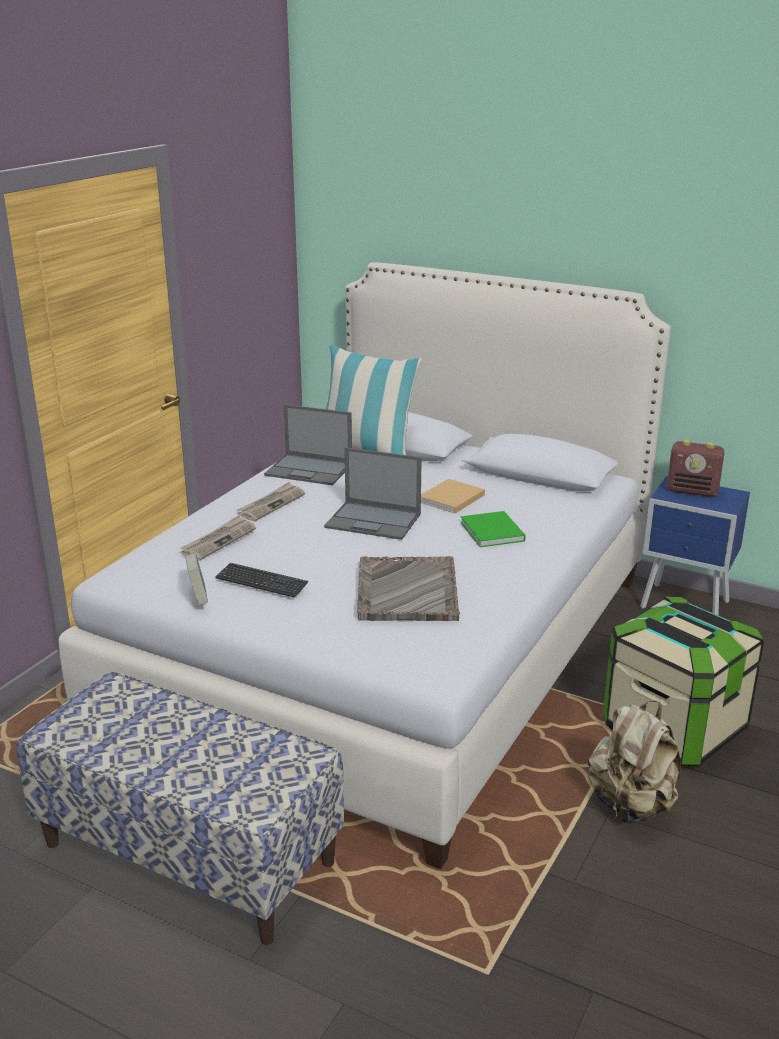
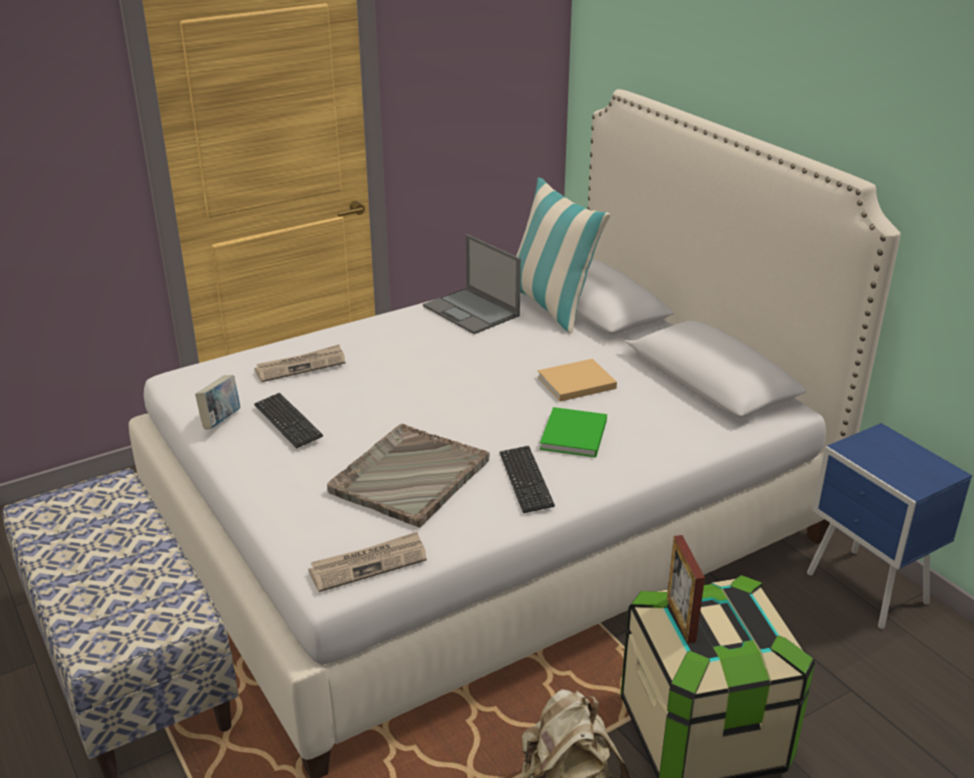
camera: 30 degrees right, 5 degrees up
newspaper [236,482,305,521] -> newspaper moved to [308,532,427,592]
laptop [324,447,422,540] -> none
radio [667,440,724,497] -> none
none -> keyboard [499,446,555,513]
none -> picture frame [667,535,705,643]

